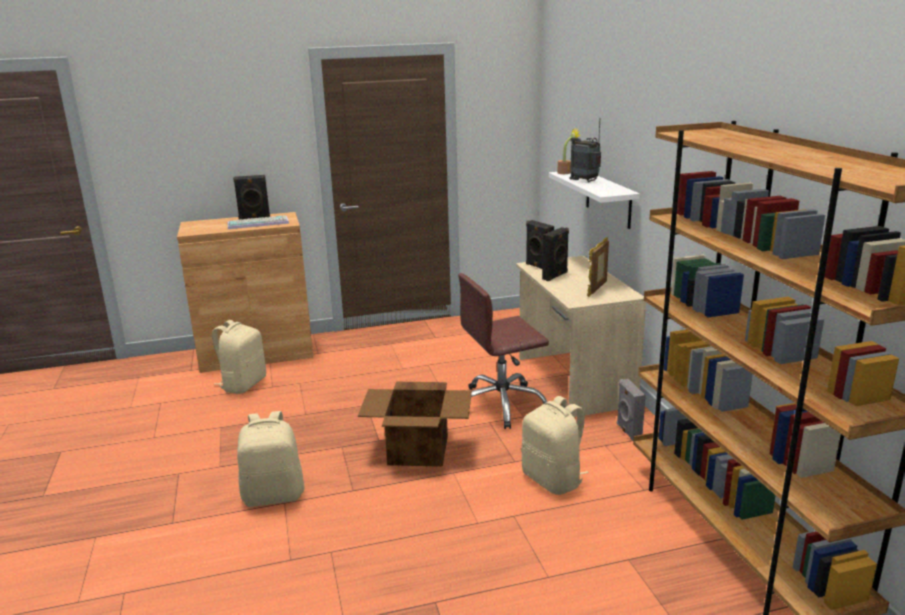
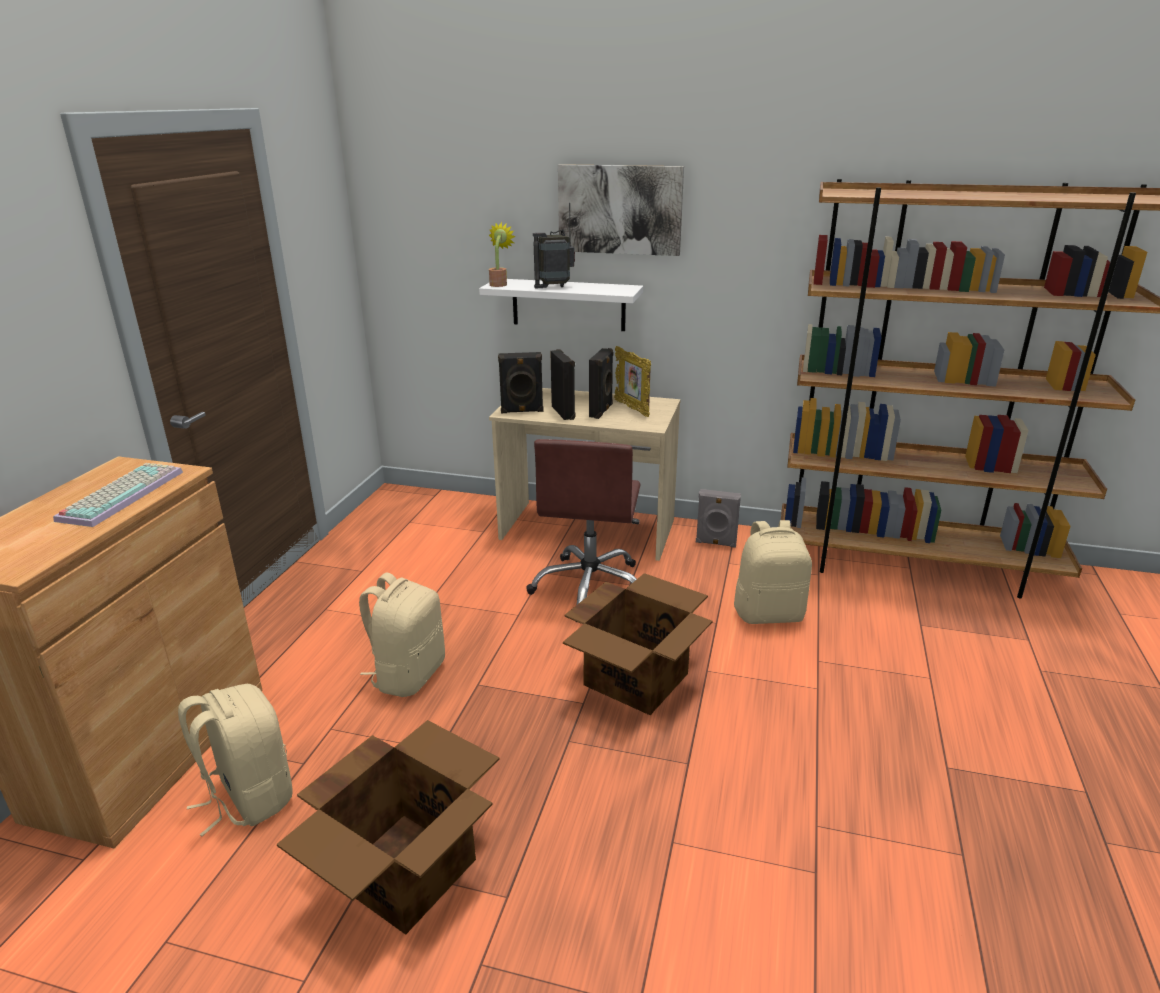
camera: 60 degrees left, 5 degrees up
black speaker [233,175,270,220] -> black speaker moved to [589,348,613,419]
beige backpack [237,411,305,507] -> beige backpack moved to [359,573,445,697]
none -> cardboard box [277,720,500,935]
none -> picture [558,164,684,256]

